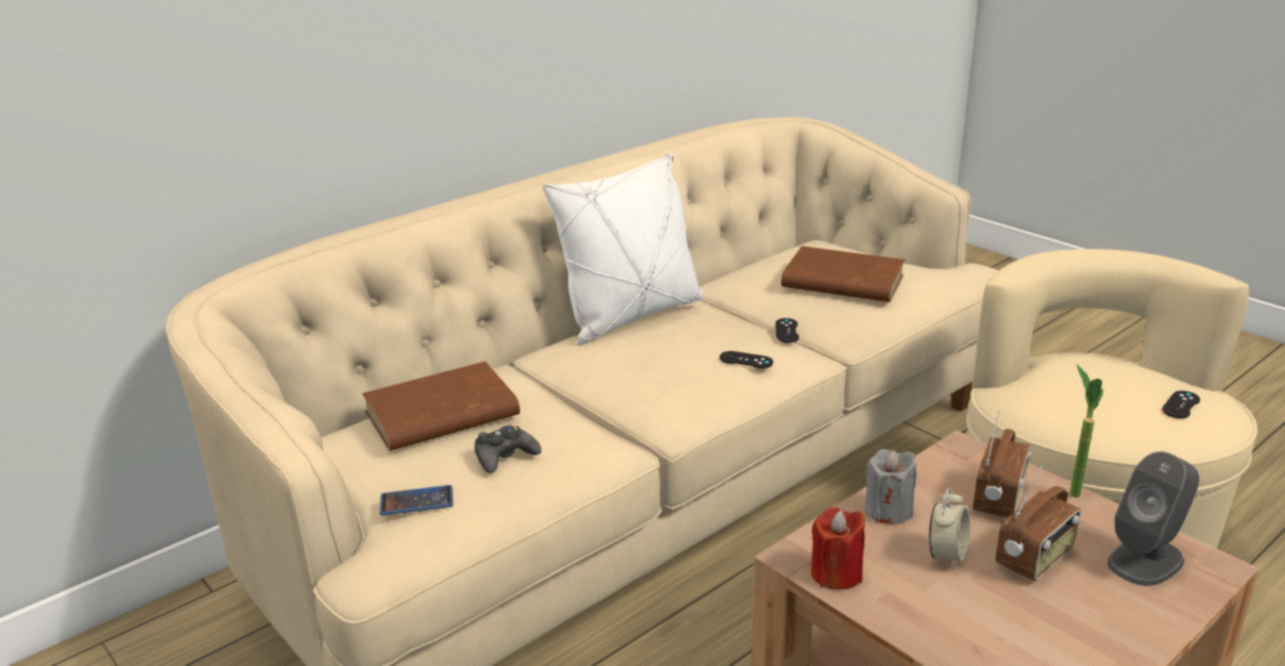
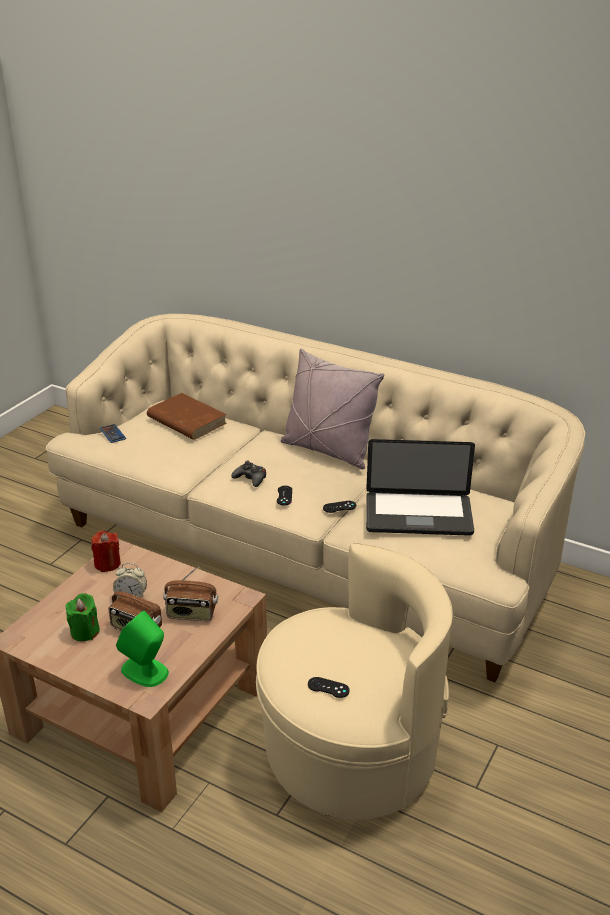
camera: 70 degrees right, 5 degrees up
black game controller [475,425,541,474] -> black game controller moved to [231,461,266,487]
white pillow [542,153,704,346] -> purple pillow [281,348,384,469]
brown book [781,246,905,302] -> laptop [366,439,475,536]
grey candle [865,449,917,524] -> none
potted plant [1070,364,1103,498] -> none
grey speaker [1107,451,1199,586] -> green speaker [116,611,169,687]
none -> green candle [65,593,100,641]

